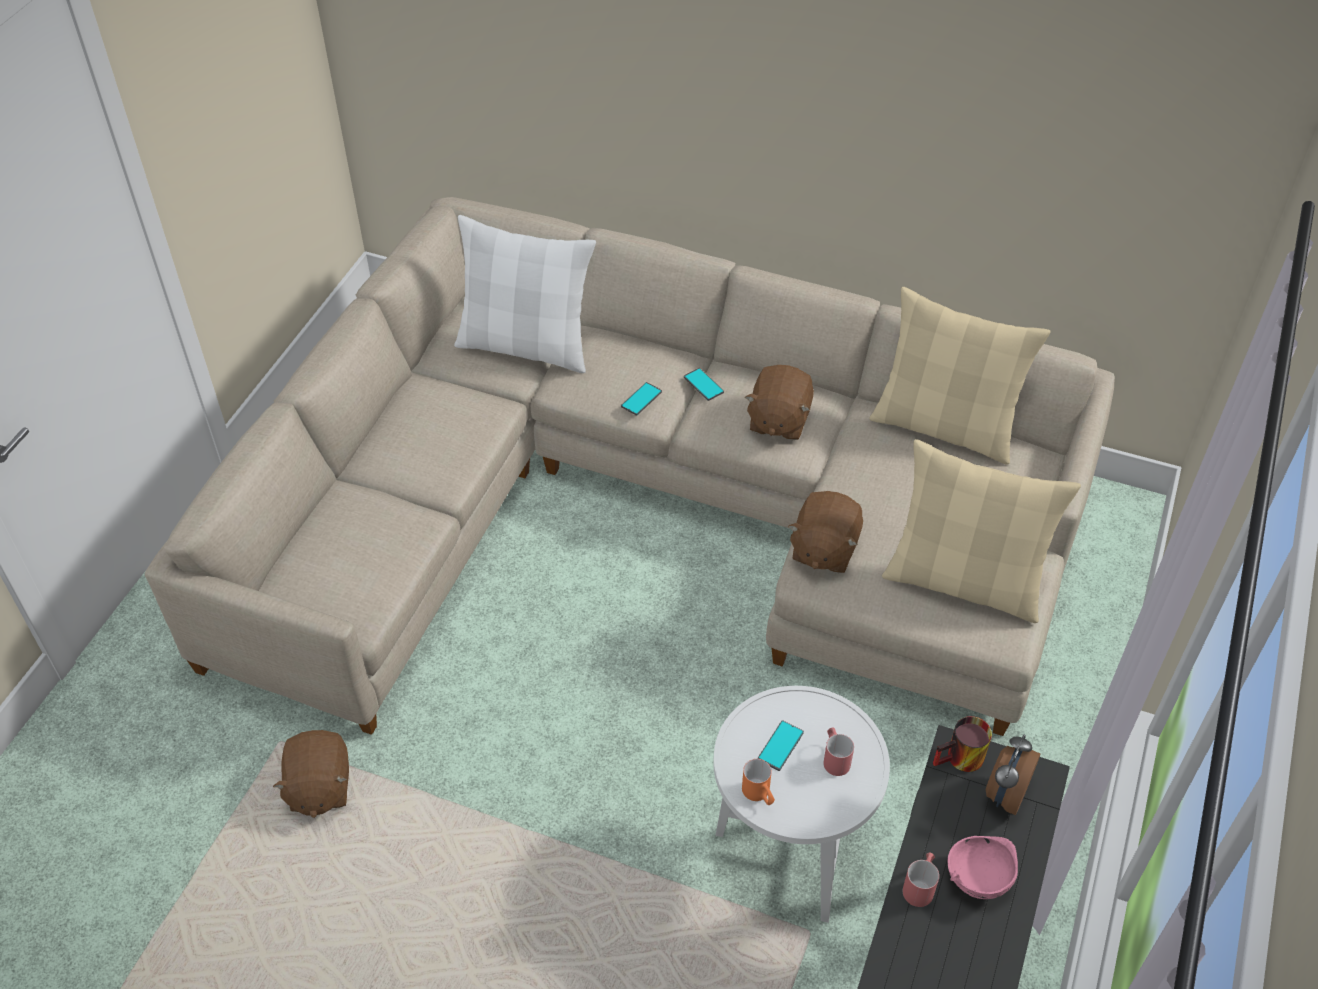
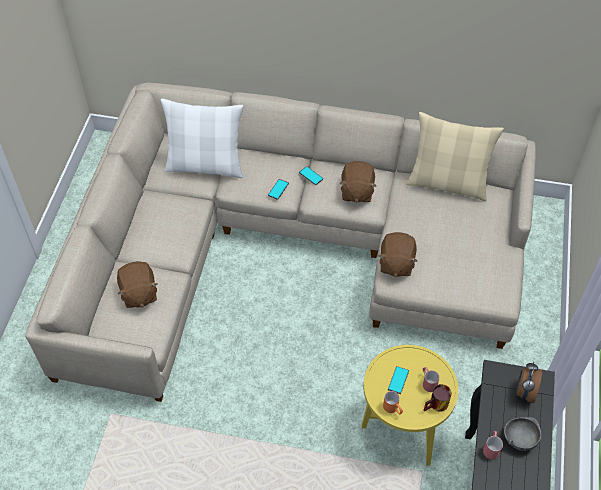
camera: 10 degrees left, 5 degrees up
brown plush toy [273,730,349,818] -> brown plush toy moved to [117,261,158,308]
white side table [713,686,890,923] -> yellow side table [362,345,458,466]
beige pillow [882,439,1081,623] -> none
mug [933,716,992,772] -> mug moved to [424,384,452,412]
pink bowl [948,836,1018,899] -> grey bowl [504,417,541,451]

